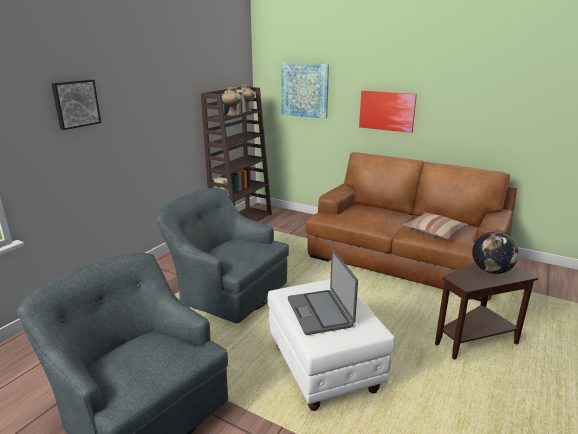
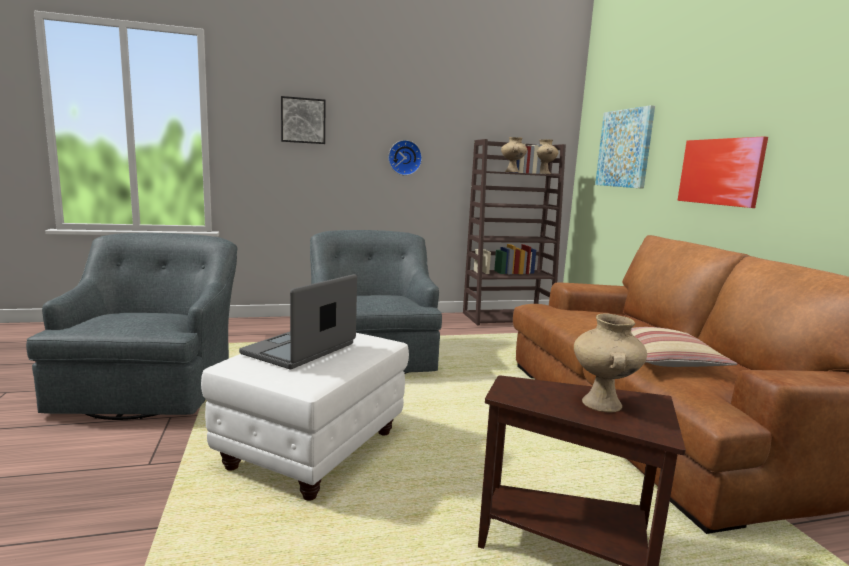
camera: 45 degrees right, 10 degrees down
globe [472,232,519,274] -> beige vase [574,314,647,413]
none -> wall clock [388,140,422,175]

